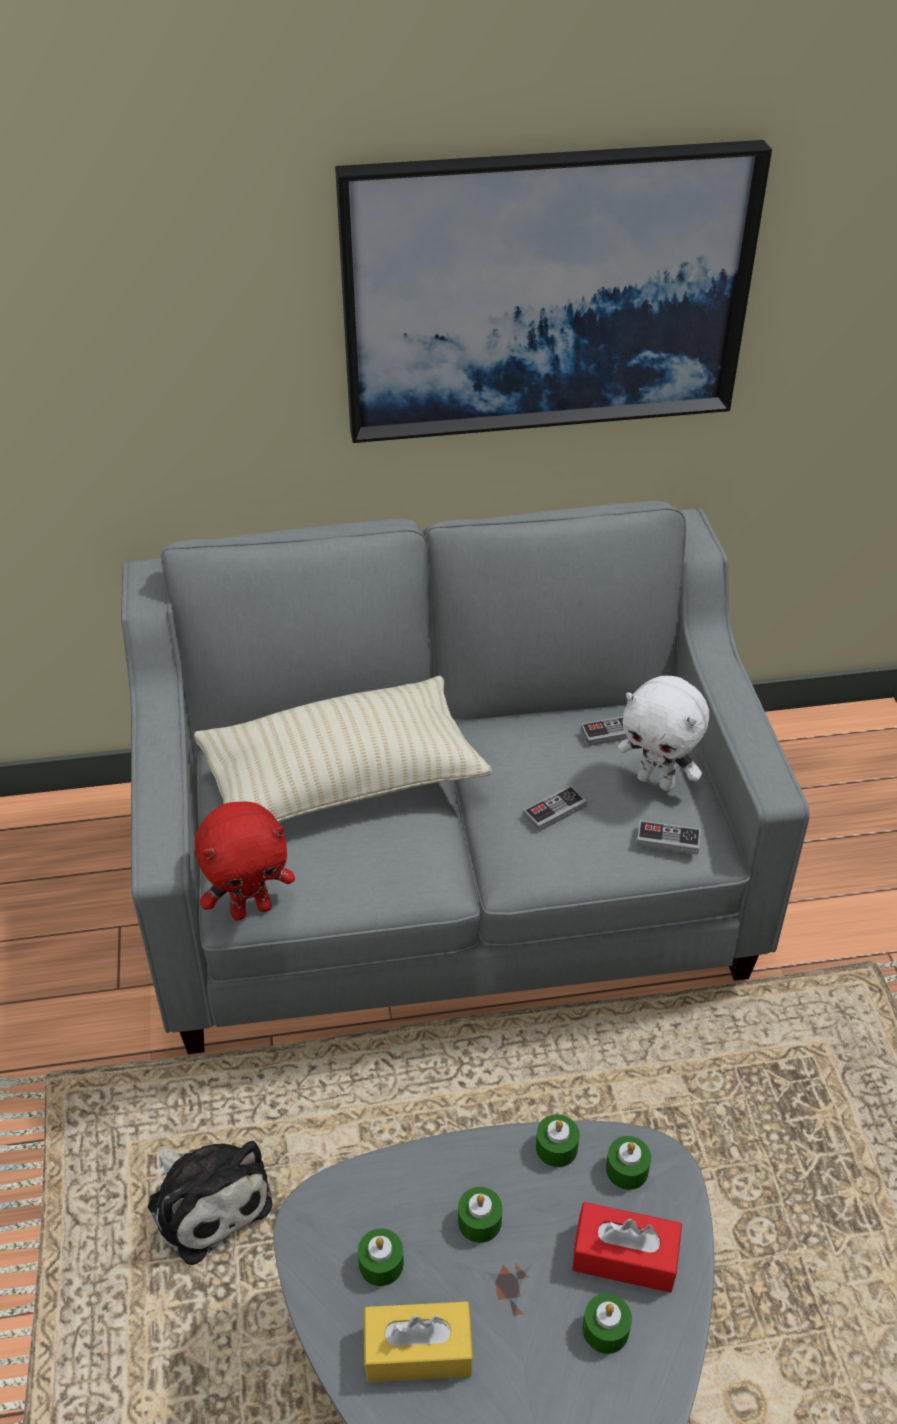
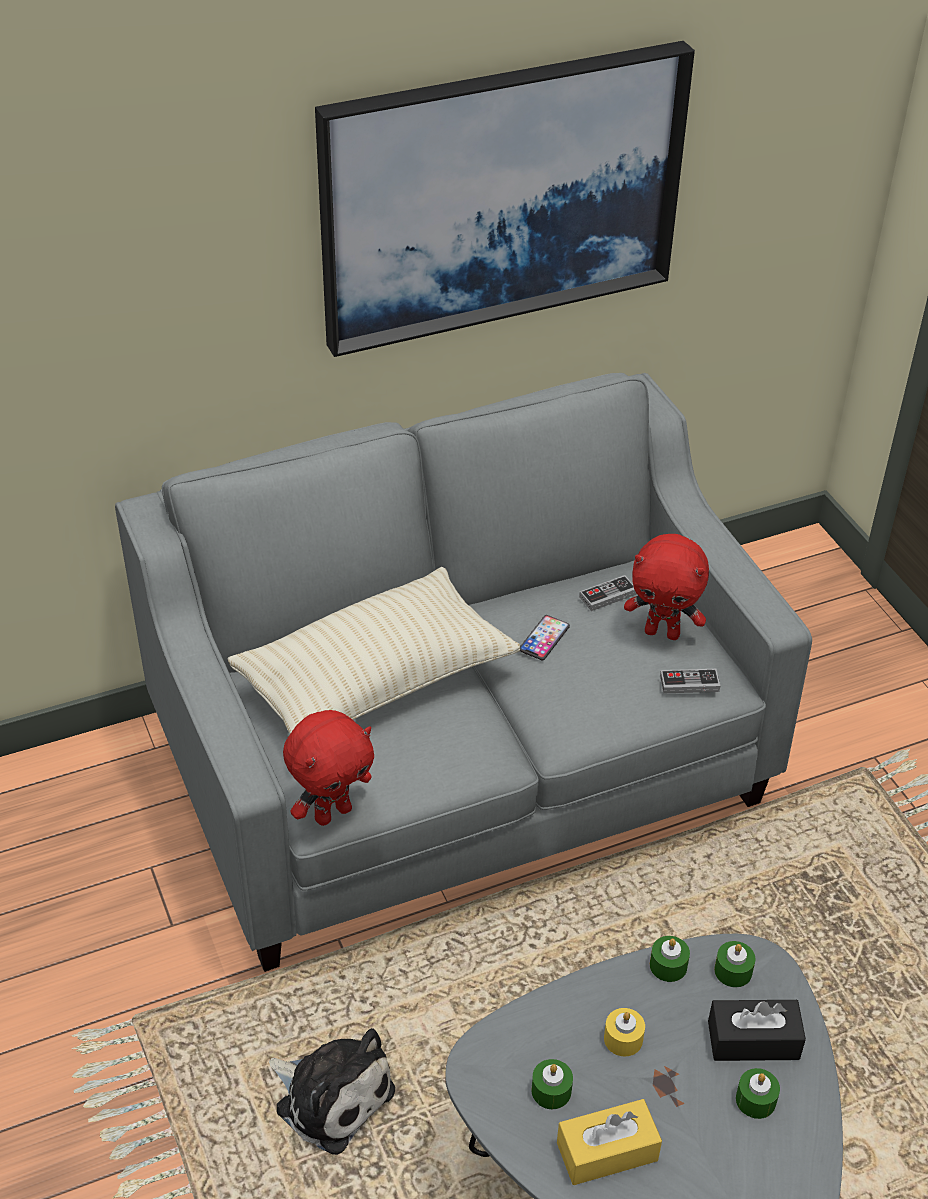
camera: 15 degrees left, 0 degrees up
green candle [458,1187,502,1243] -> yellow candle [604,1008,645,1056]
game controller [523,786,587,832] -> none
red tissue box [572,1202,682,1293] -> black tissue box [708,1000,806,1061]
white plush toy [617,676,710,791] -> red plush toy [624,534,709,640]
none -> phone [520,615,570,660]

